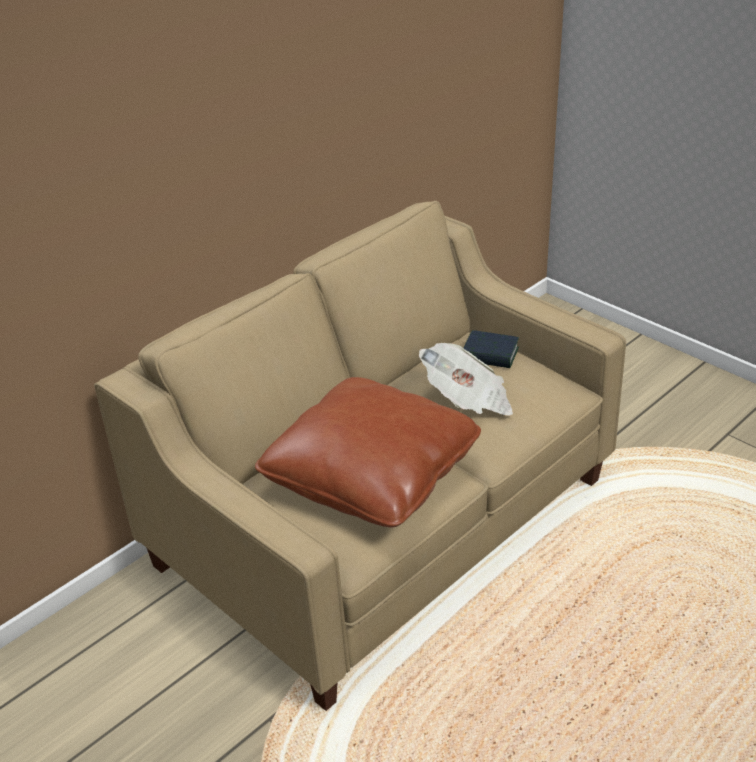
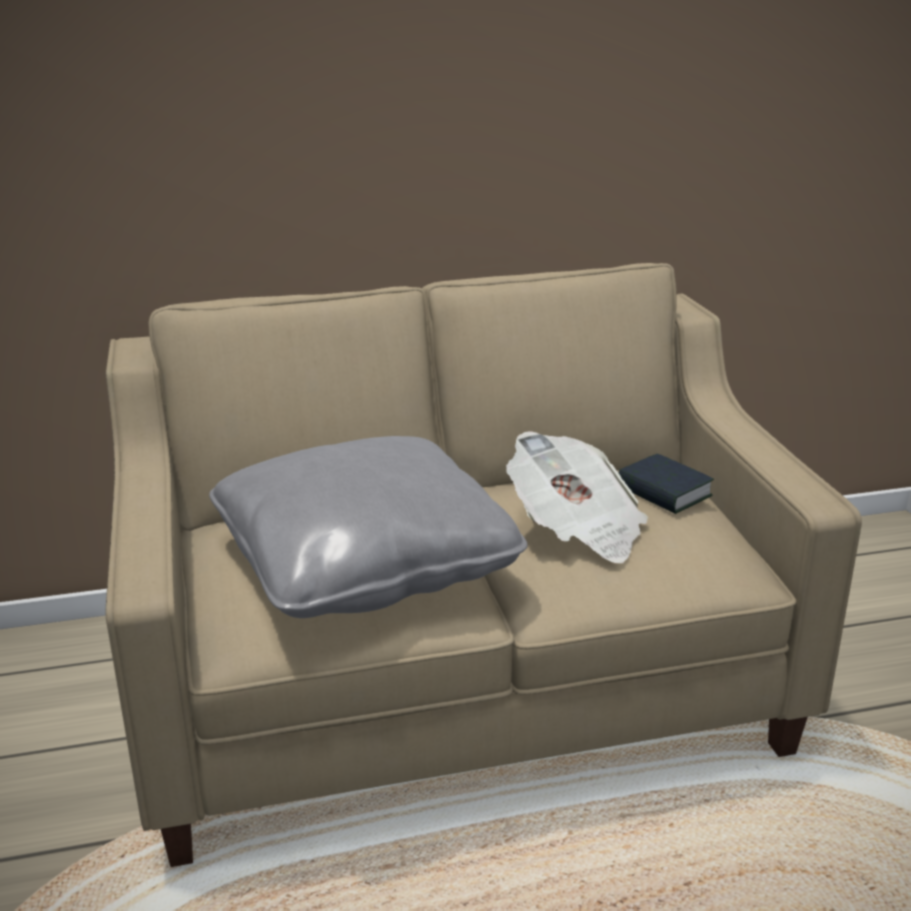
camera: 30 degrees right, 10 degrees down
brown pillow [255,377,481,527] -> grey pillow [209,436,528,618]

